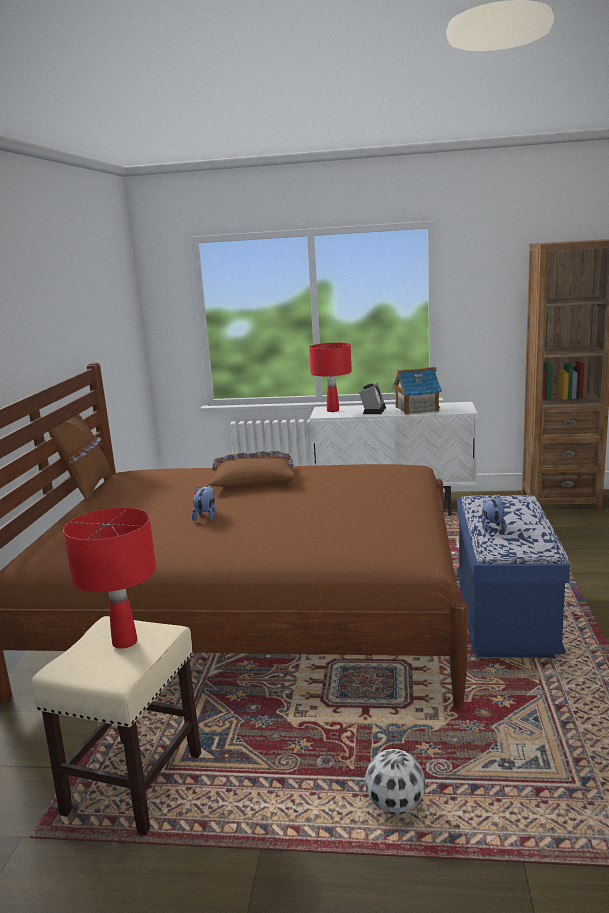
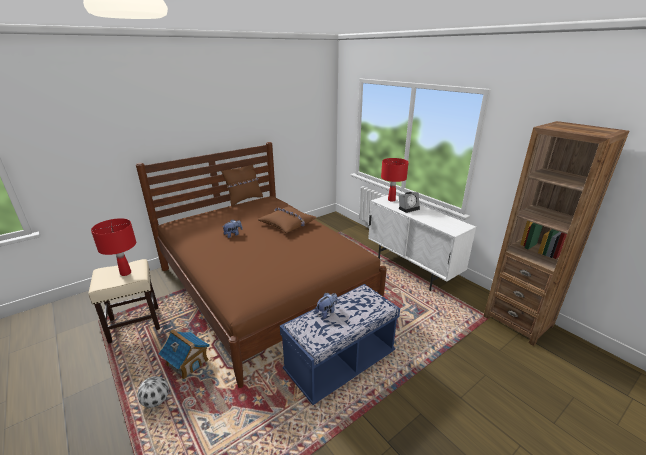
camera: 45 degrees right, 10 degrees up
toy house [392,367,442,415] -> toy house moved to [159,329,210,379]

